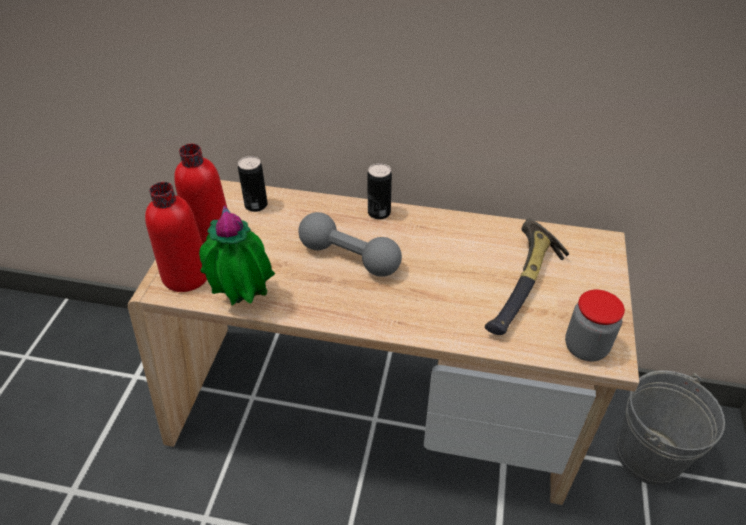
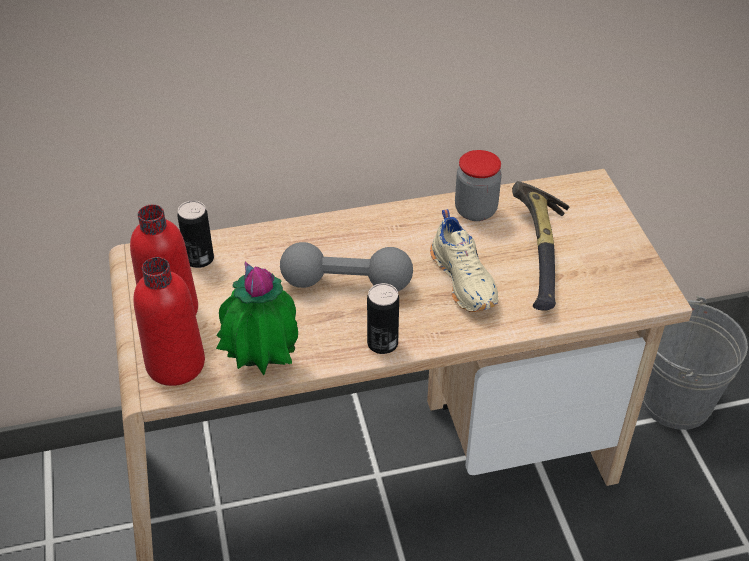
camera: 25 degrees left, 0 degrees up
can [367,163,392,219] -> can moved to [367,283,399,354]
jar [565,290,625,362] -> jar moved to [455,150,502,221]
none -> beige shoe [430,209,498,312]

